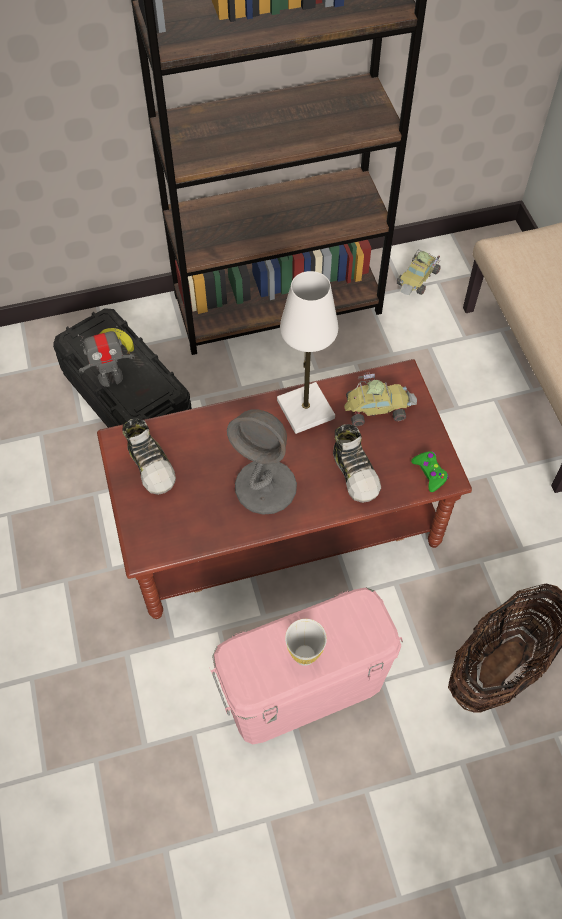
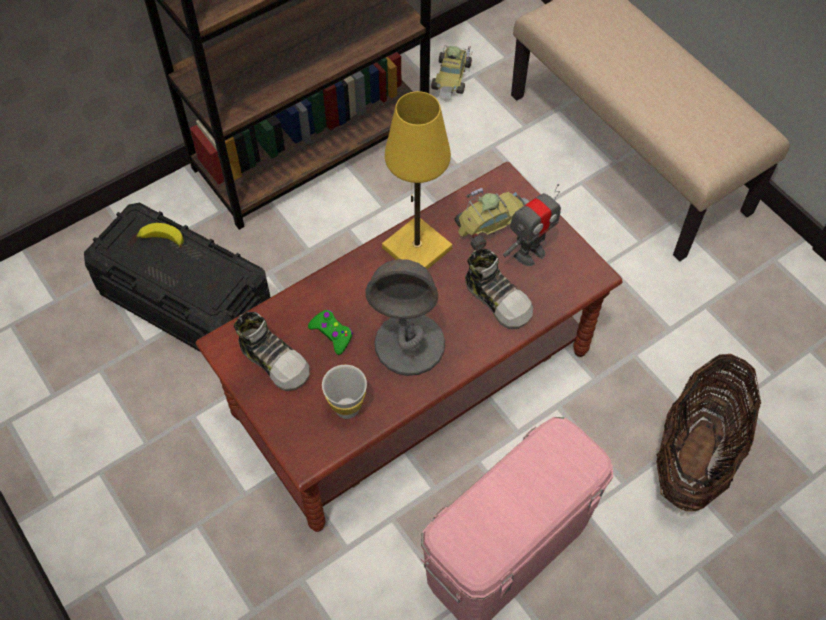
camera: 20 degrees left, 0 degrees up
toy robot [77,326,135,387] -> toy robot moved to [503,184,561,266]
white table lamp [277,271,338,434] -> yellow table lamp [382,91,452,269]
white cup [285,619,327,666] -> white cup moved to [322,365,367,419]
green game controller [411,451,449,492] -> green game controller moved to [308,310,353,355]

